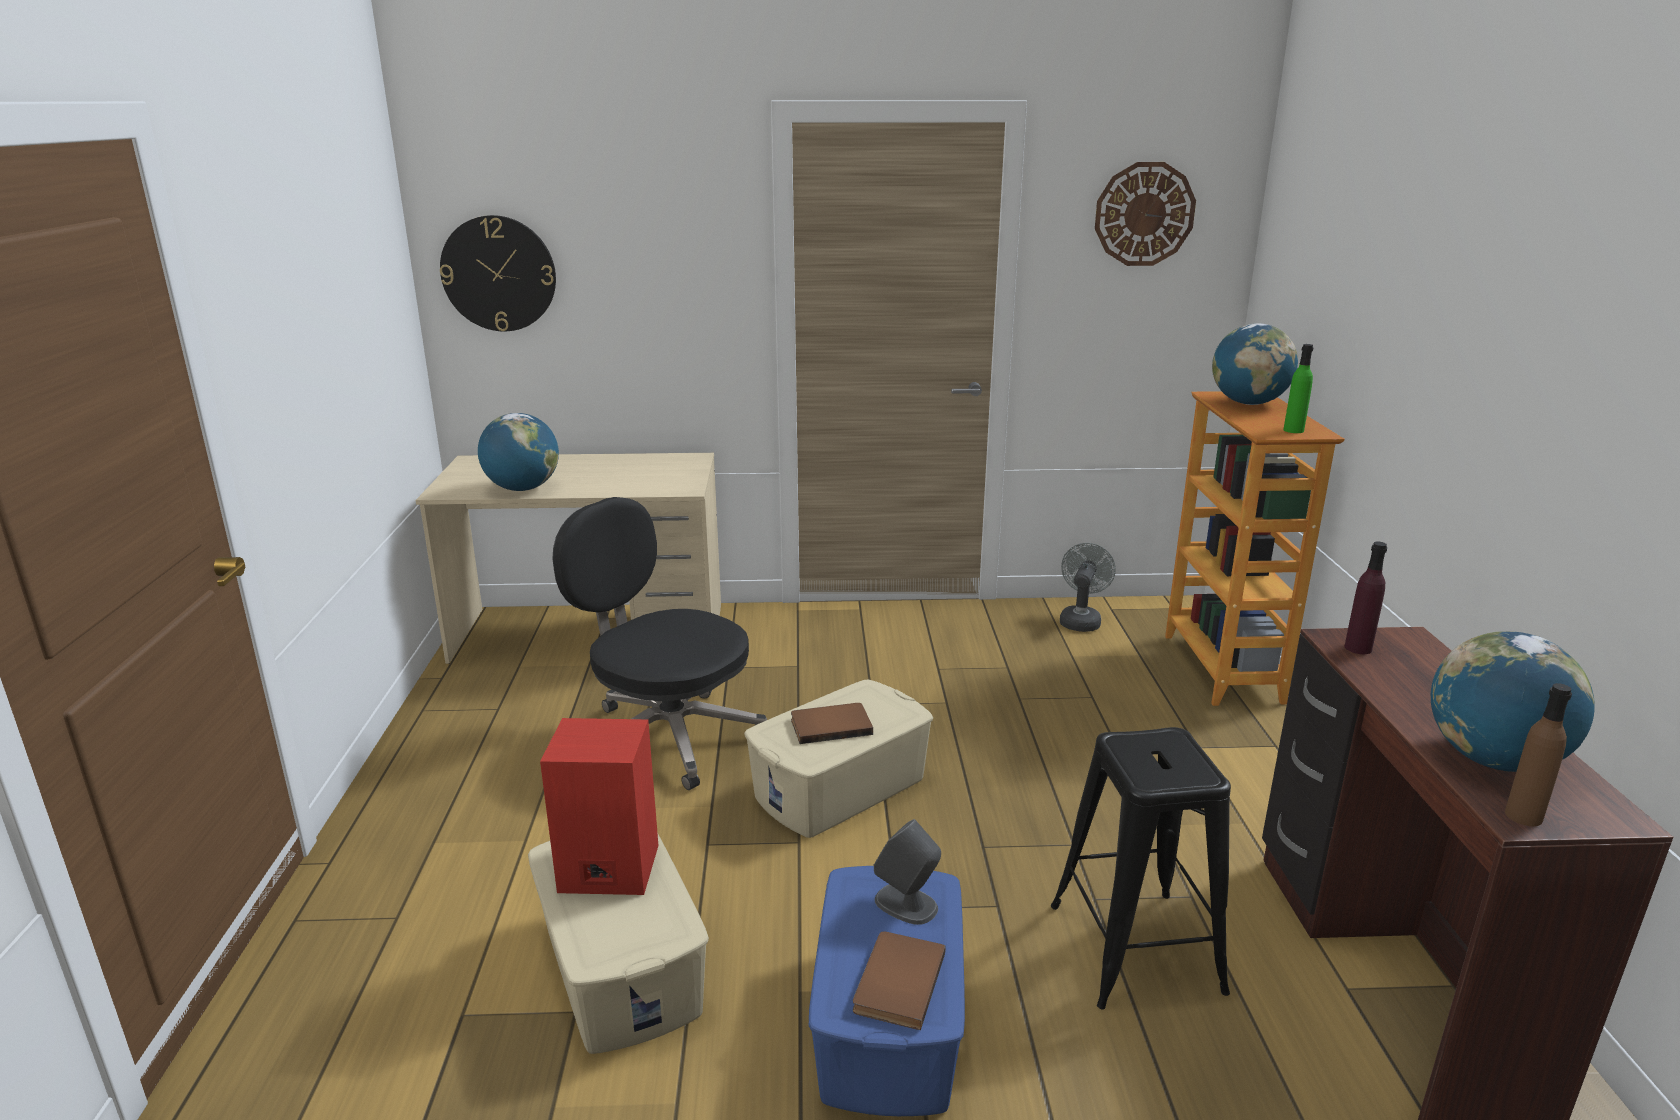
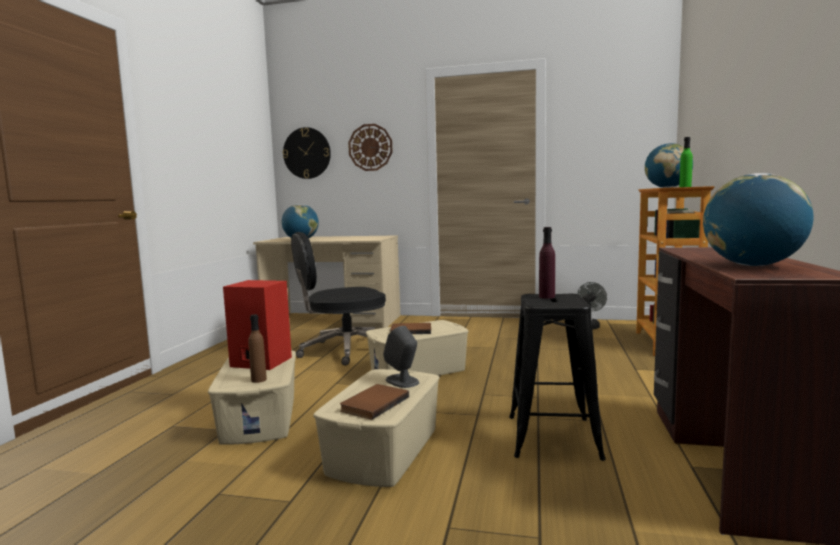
camera: 15 degrees right, 15 degrees down
black office chair [552,497,767,790] -> black office chair turned 75 degrees counterclockwise [291,232,386,365]
blue storage box [809,866,965,1116] -> beige storage box [313,369,440,487]
wall clock [1095,162,1196,266] -> wall clock moved to [348,124,393,171]
purple bottle [1344,542,1387,654] -> purple bottle moved to [539,227,555,299]
brown bottle [1505,683,1572,826] -> brown bottle moved to [248,314,267,383]

